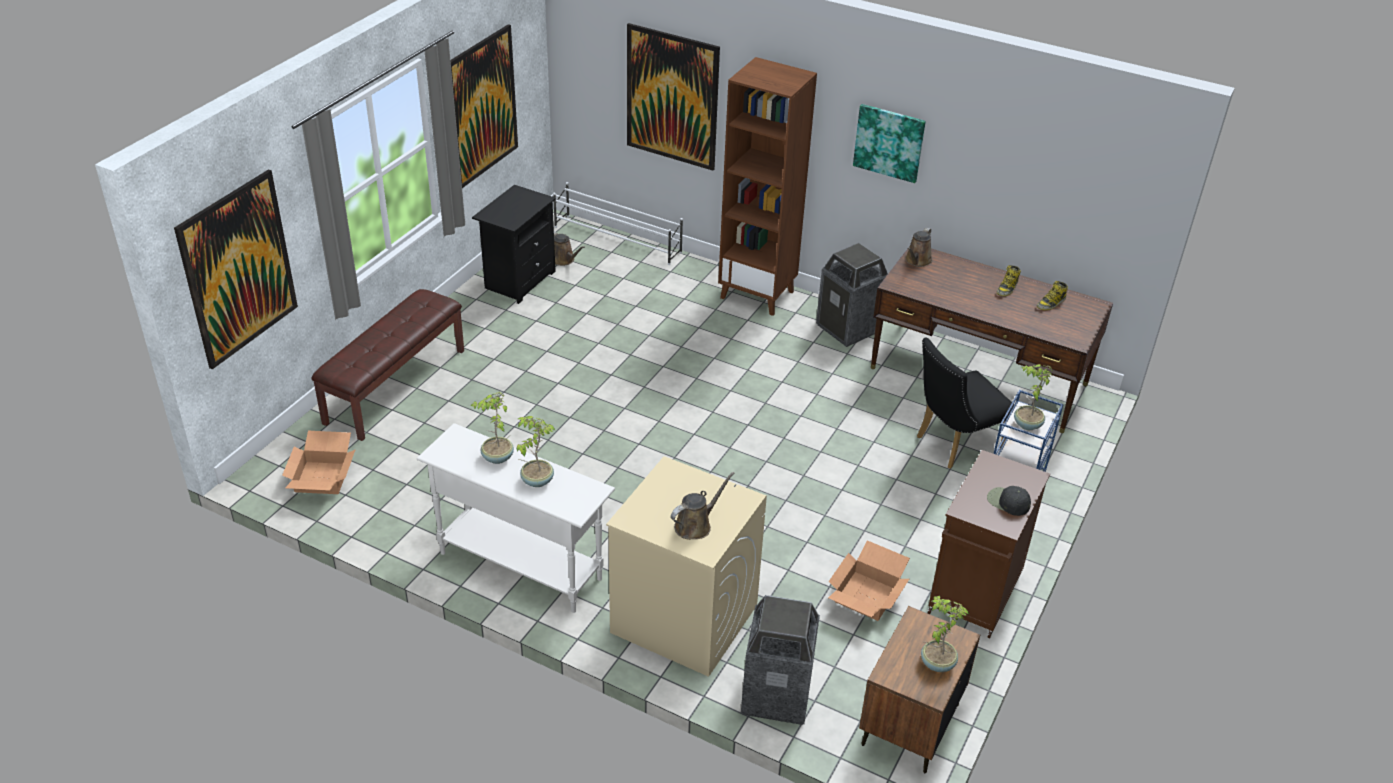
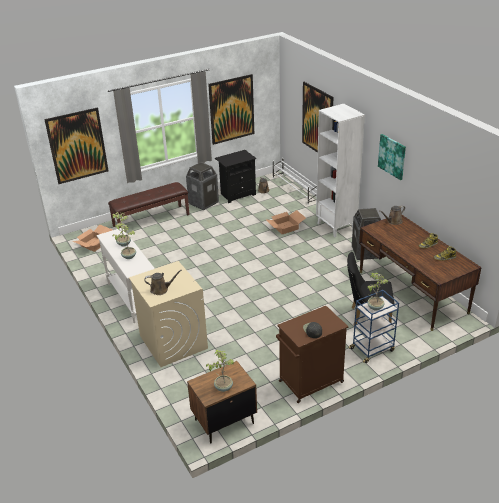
camera: 35 degrees right, 5 degrees down
brown bookcase [718,57,817,316] -> white bookcase [316,104,365,237]
trash can [741,595,820,725] -> trash can moved to [186,162,219,211]
cardboard box [828,540,910,621] -> cardboard box moved to [265,210,306,234]

